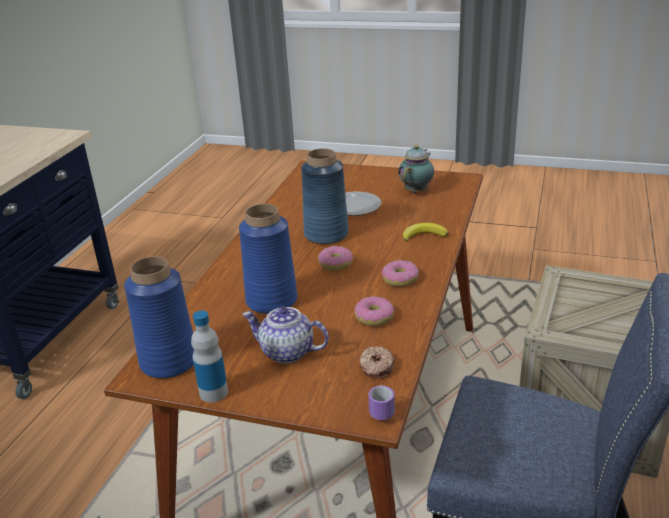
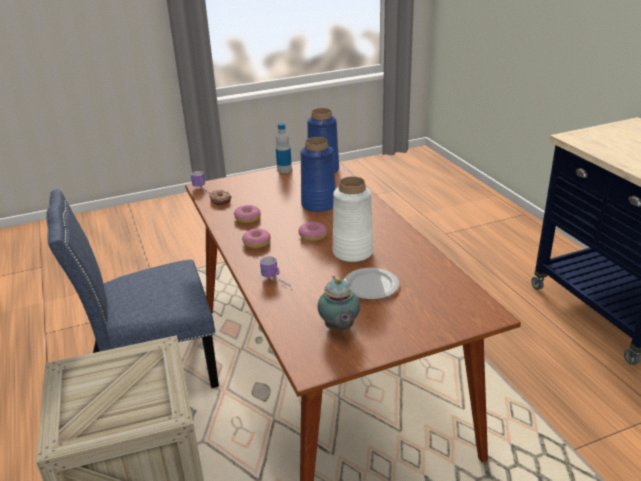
camera: 140 degrees right, 0 degrees up
teapot [242,307,329,364] -> none
blue vase [301,148,349,244] -> white vase [333,177,373,262]
banana [403,223,448,242] -> mug [260,256,291,286]

